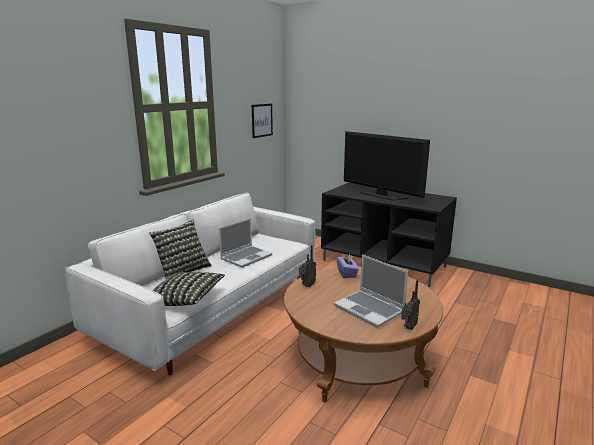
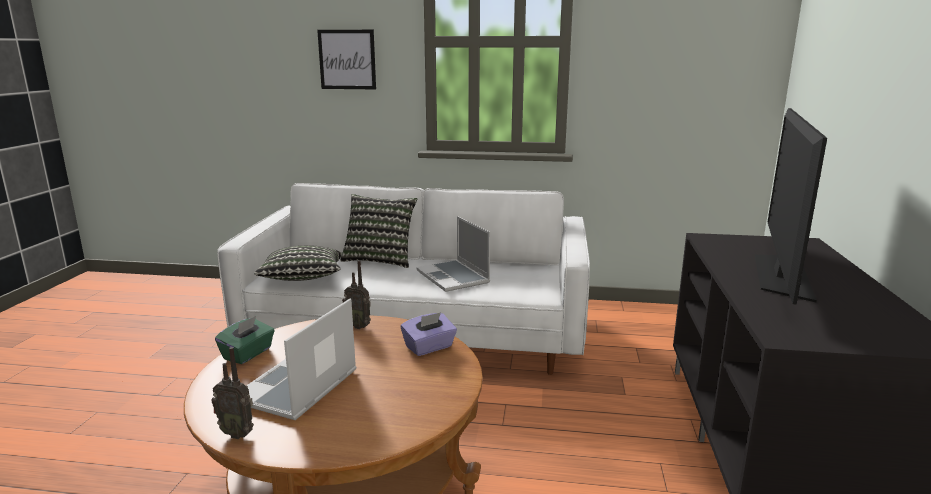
camera: 65 degrees right, 0 degrees up
laptop [219,218,272,268] -> laptop turned 45 degrees clockwise [416,216,490,292]
picture [252,104,273,138] -> picture moved to [317,30,376,89]
none -> green tissue box [215,316,275,364]

